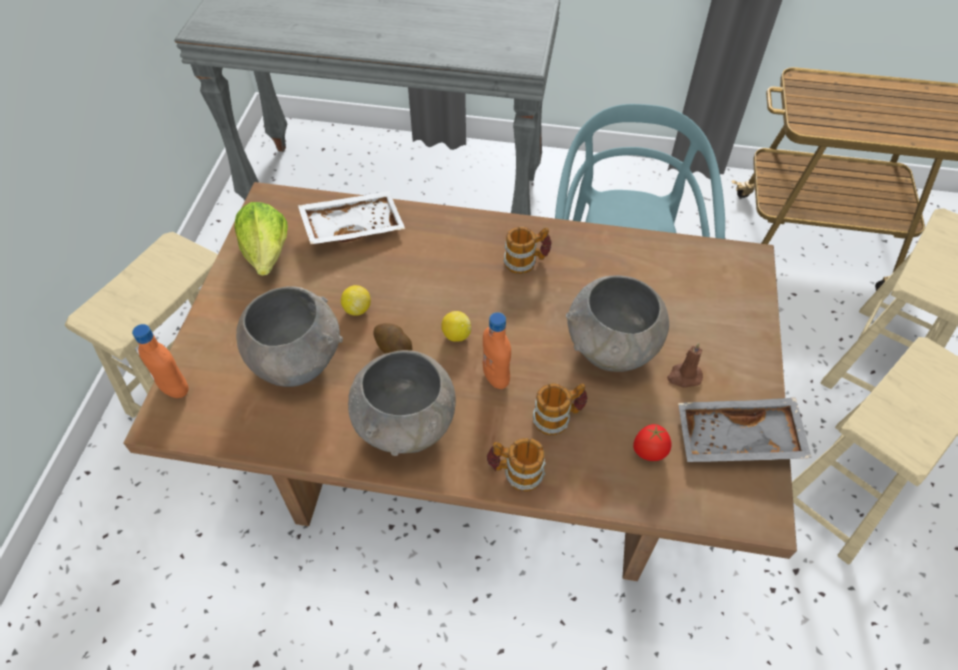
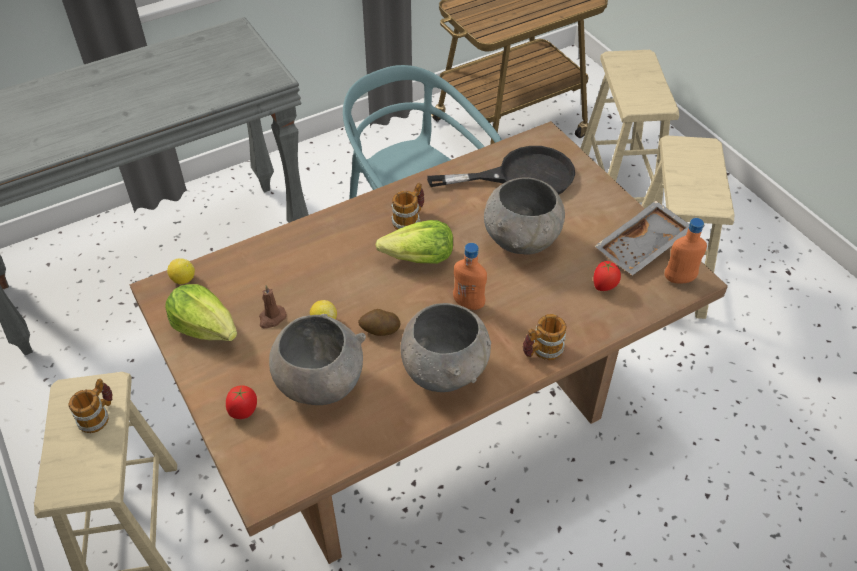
camera: 40 degrees left, 5 degrees down
orange bottle [132,324,189,398] -> orange bottle moved to [664,218,707,283]
white tray [298,191,405,244] -> none
lemon [441,311,471,342] -> lemon moved to [167,258,195,284]
mug [533,383,587,435] -> mug moved to [69,379,113,433]
brown candle [667,343,703,388] -> brown candle moved to [259,285,287,328]
none -> tomato [226,385,257,419]
none -> lettuce [375,220,453,264]
none -> black frying pan [427,146,575,195]

